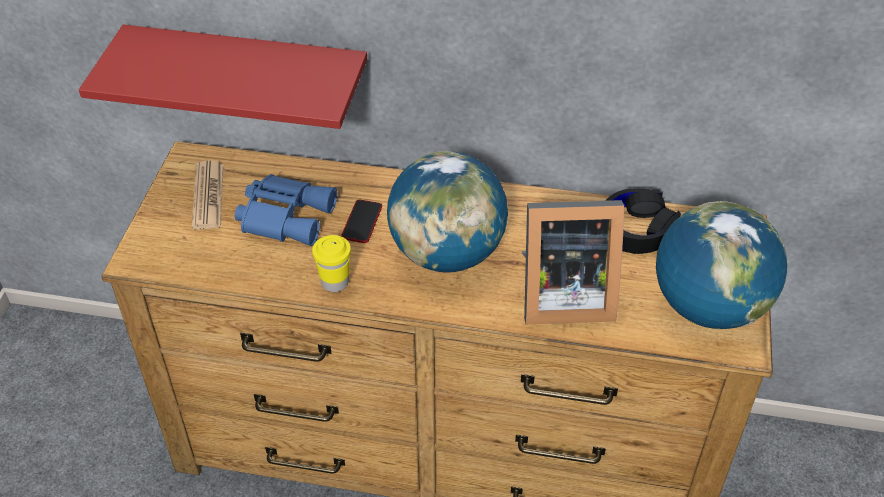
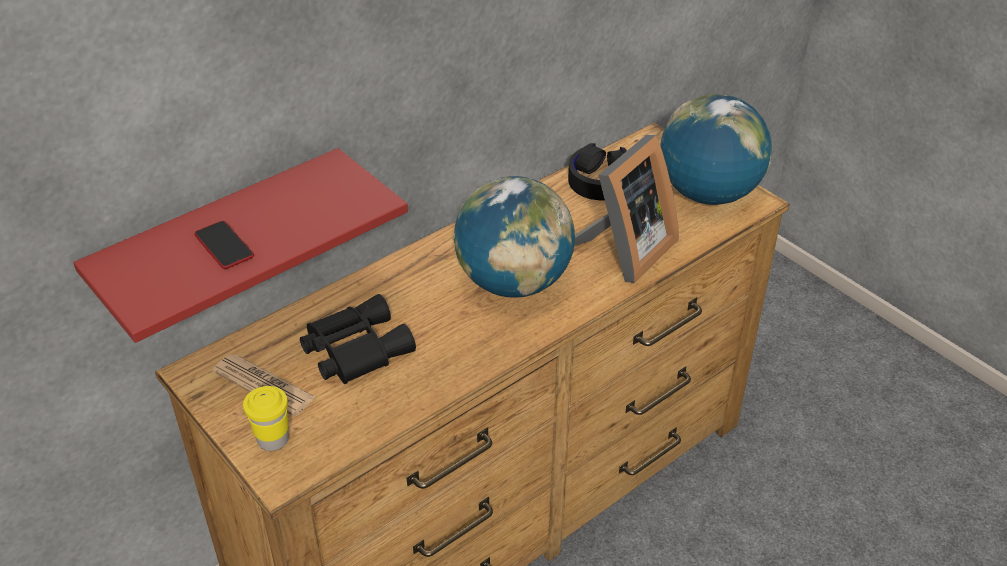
camera: 50 degrees left, 5 degrees down
blue binoculars [235,174,337,246] -> black binoculars [300,294,416,384]
yellow cup [312,235,351,292] -> yellow cup moved to [243,386,289,451]
phone [341,200,382,243] -> phone moved to [194,221,254,269]

